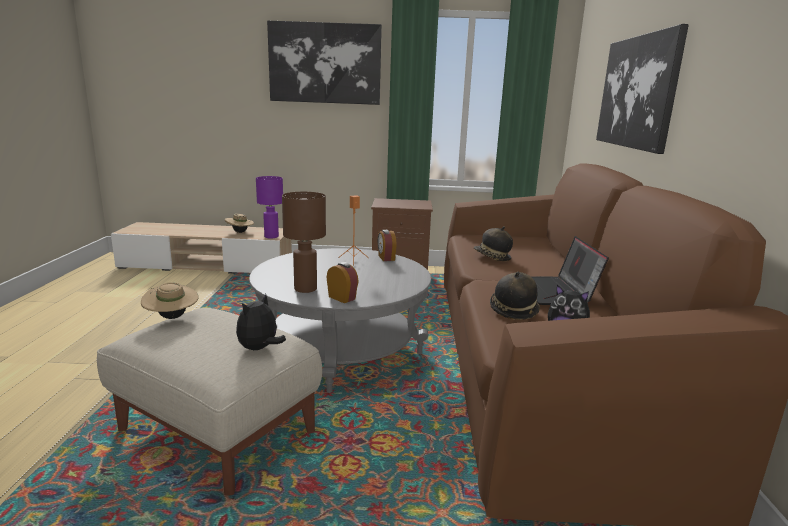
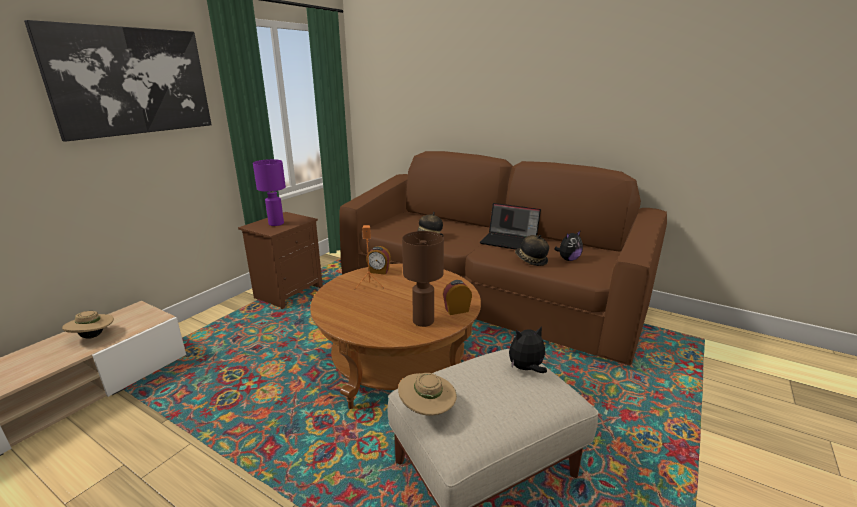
camera: 60 degrees left, 5 degrees up
plush toy [236,294,286,350] -> plush toy turned 105 degrees clockwise [509,326,547,373]
grey coffee table [249,248,431,393] -> brown coffee table [310,264,481,409]
purple table lamp [256,176,283,239] -> purple table lamp moved to [253,159,286,226]
picture [596,24,689,154] -> none

